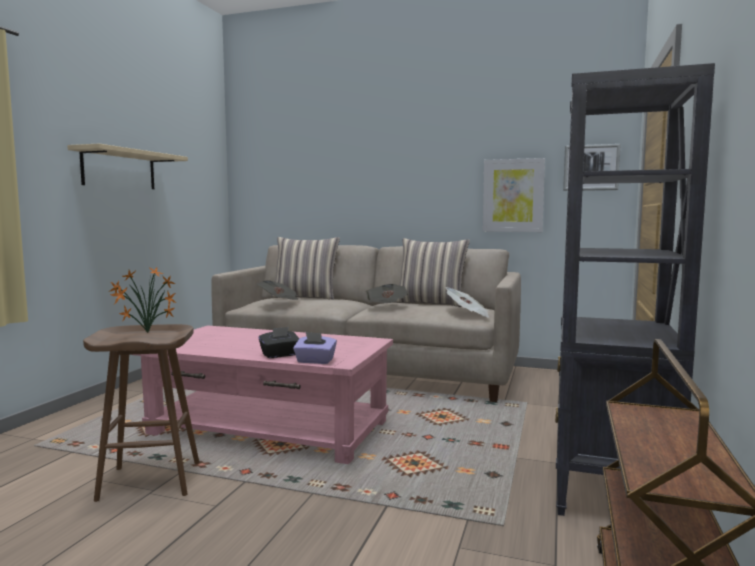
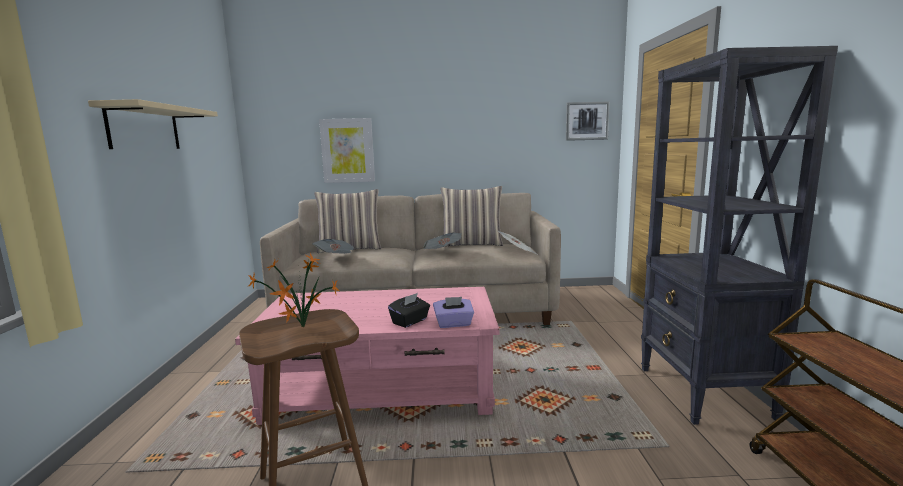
camera: 20 degrees left, 5 degrees up
picture [483,158,545,232] -> picture moved to [319,118,375,183]

